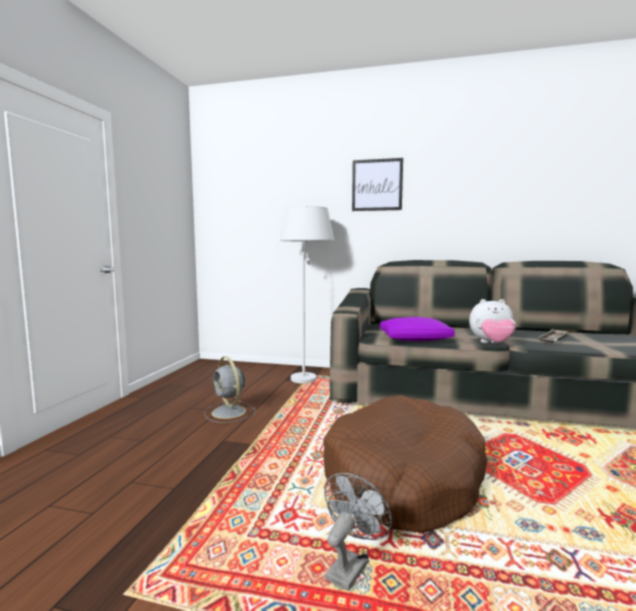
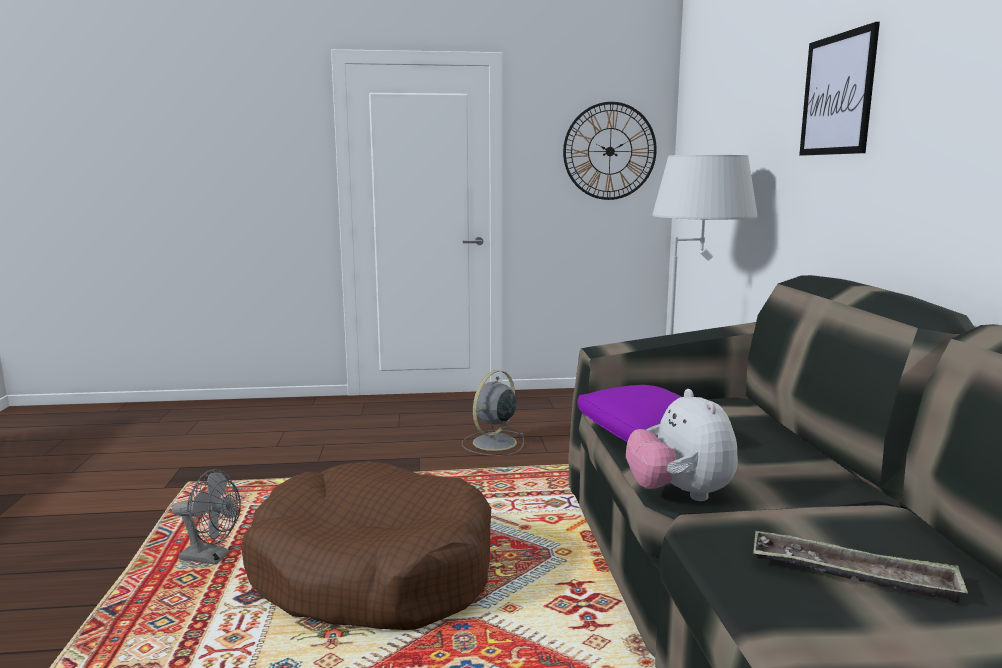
camera: 70 degrees right, 5 degrees up
none -> wall clock [563,102,657,200]

